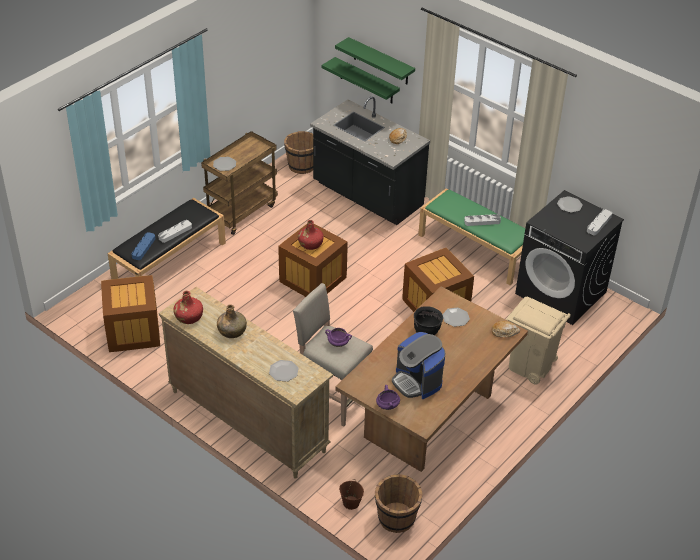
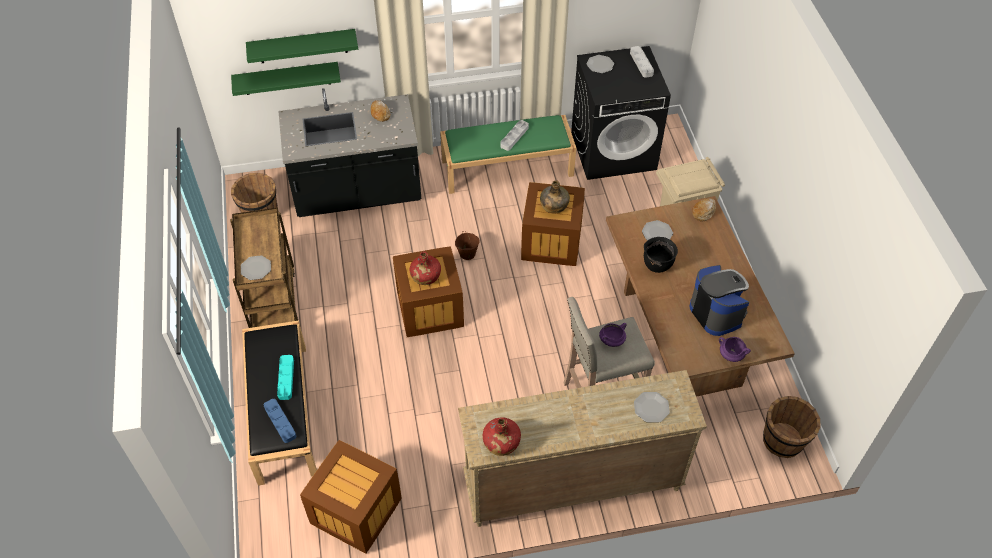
camera: 50 degrees left, 10 degrees up
grey tray [158,220,192,243] -> turquoise tray [277,355,294,400]
green bottle [217,304,247,338] -> green bottle moved to [540,180,570,214]
brown bucket [339,480,364,510] -> brown bucket moved to [455,231,480,260]
coffee machine [392,332,445,399] -> coffee machine turned 120 degrees counterclockwise [690,265,749,336]

